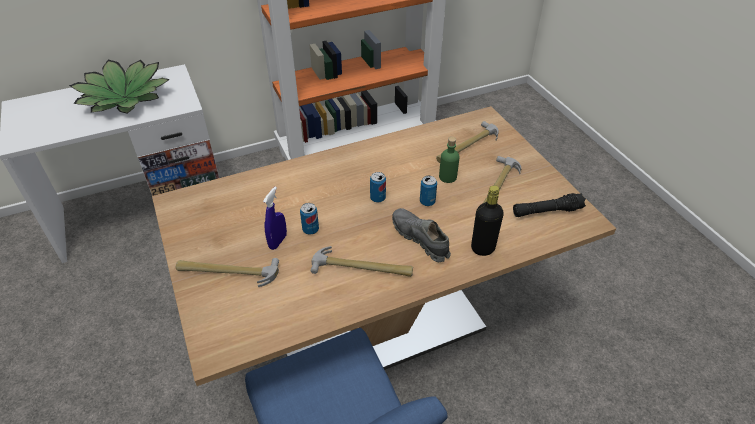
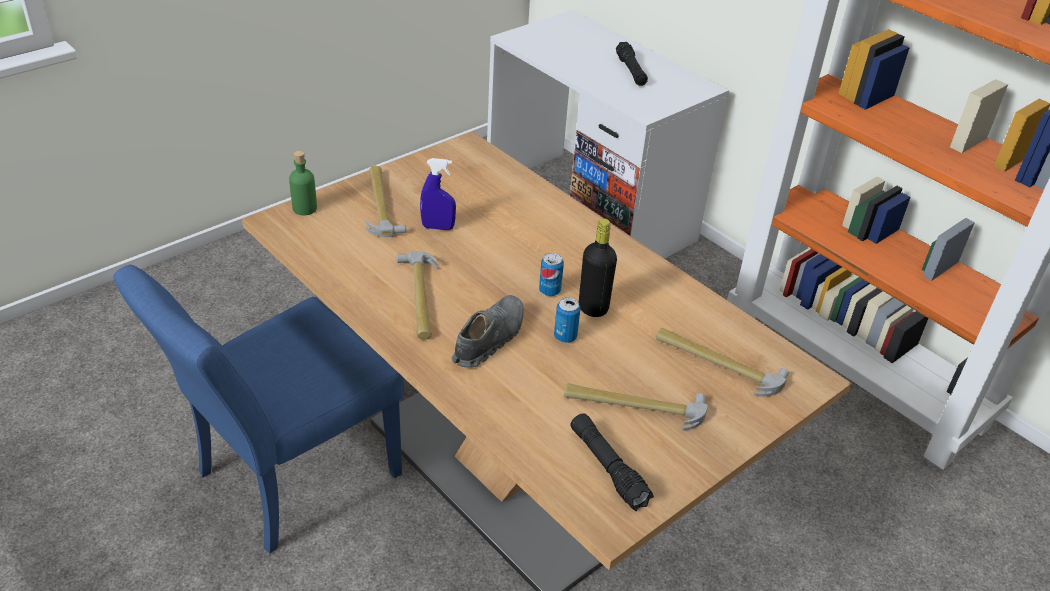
camera: 70 degrees right, 5 degrees down
potted plant [69,60,170,114] -> black flashlight [616,42,648,86]
can [300,203,319,235] -> none
green bottle [439,137,460,183] -> green bottle moved to [289,151,317,215]
black bottle [471,185,504,256] -> black bottle moved to [579,218,617,317]

